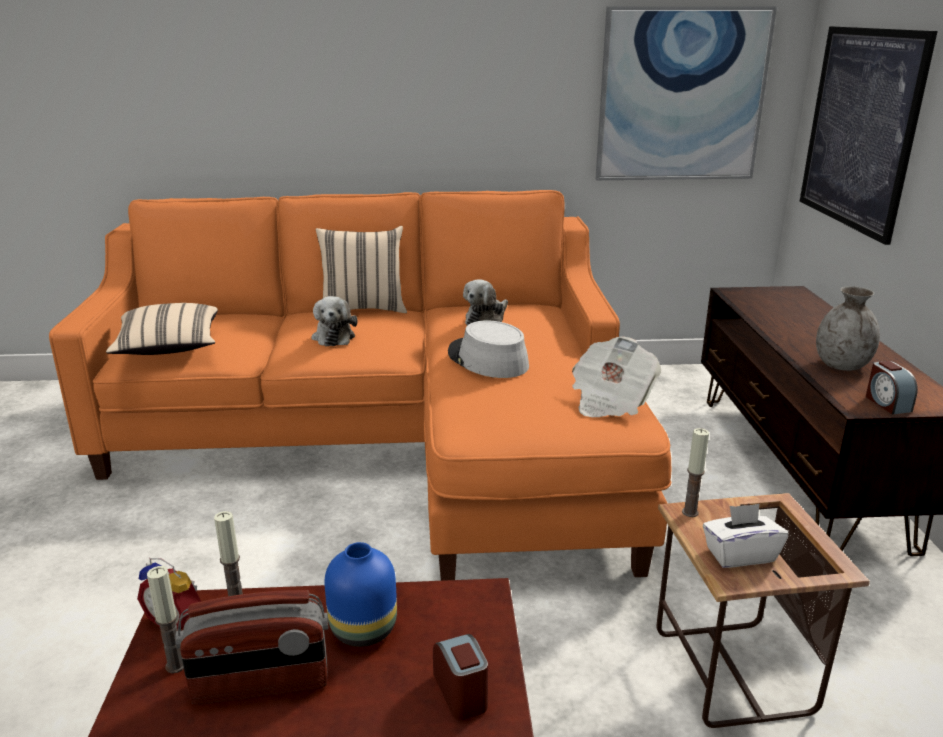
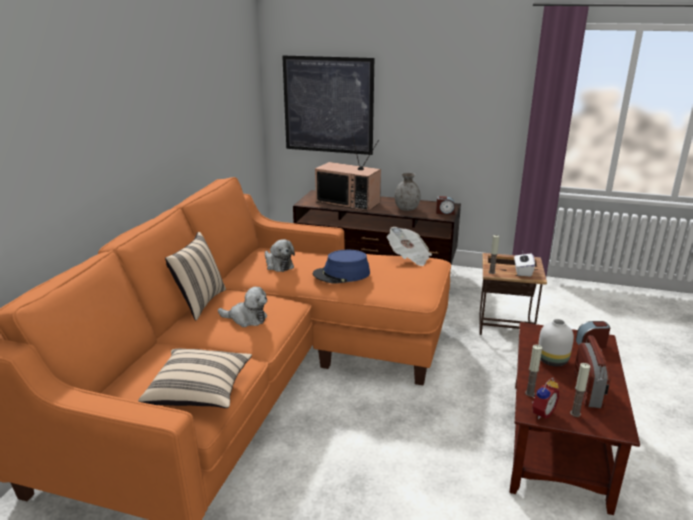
camera: 70 degrees left, 0 degrees up
blue vase [325,542,397,647] -> white vase [538,319,574,366]
grey hat [448,321,529,378] -> blue hat [313,250,370,284]
picture [596,6,777,180] -> none
none -> television [315,133,381,211]

